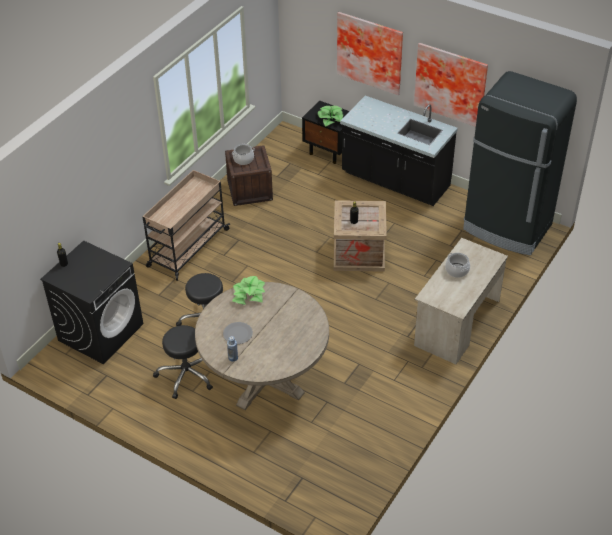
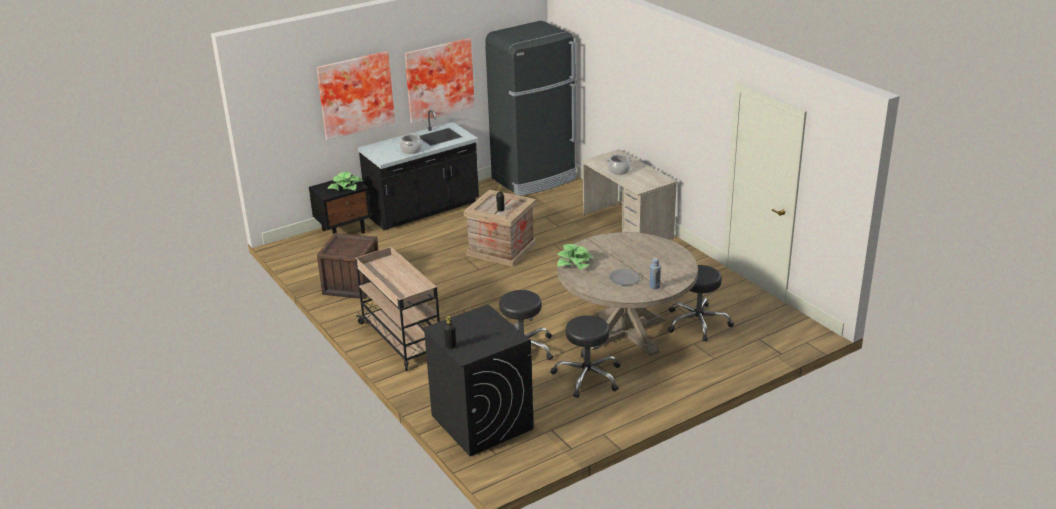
camera: 65 degrees left, 15 degrees down
cooking pot [232,144,255,165] -> cooking pot moved to [400,134,422,154]
none -> black stool [668,265,734,342]

